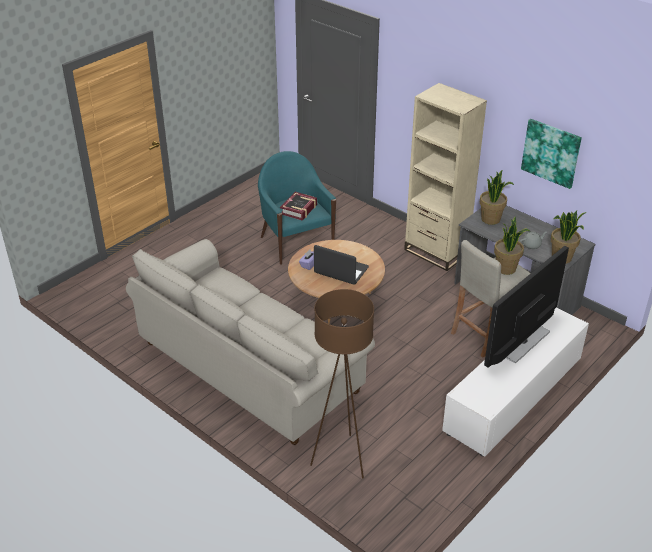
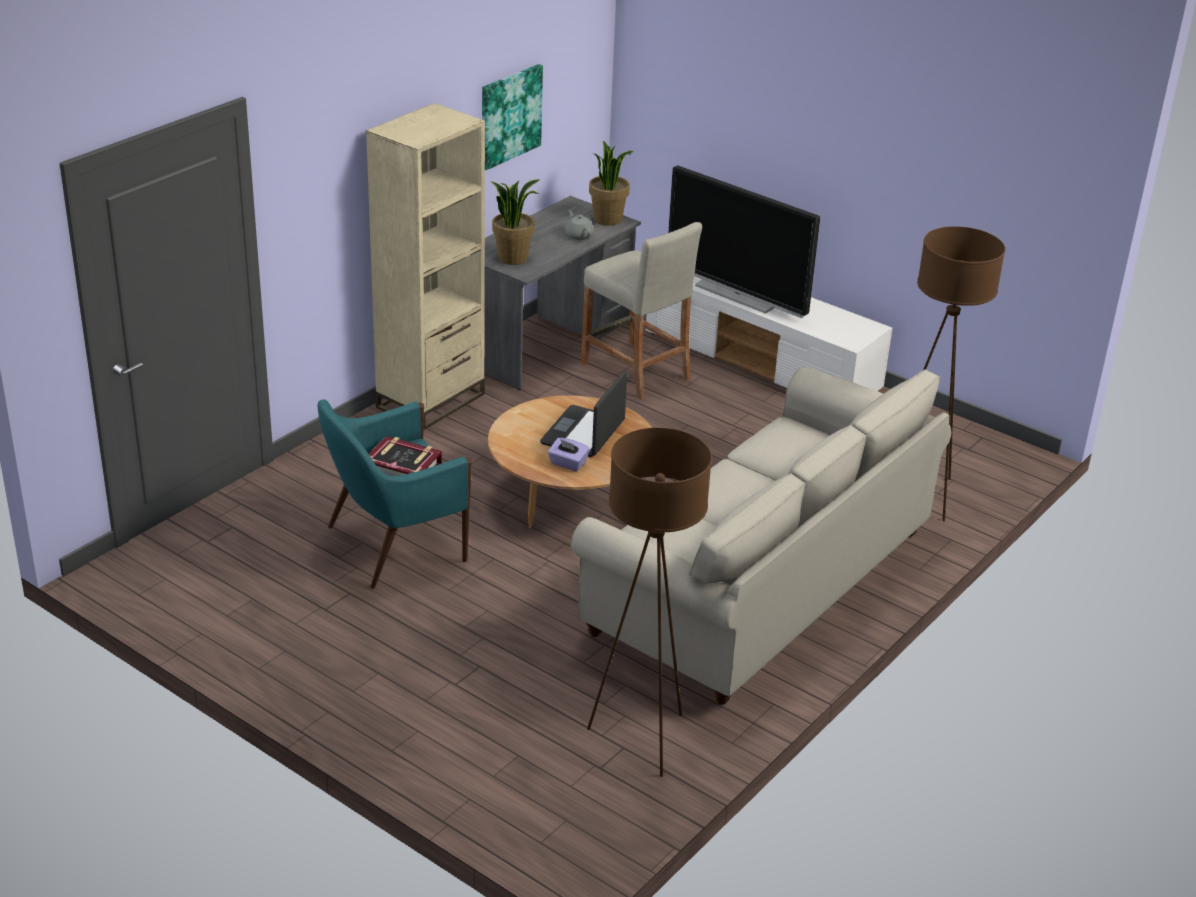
camera: 95 degrees left, 5 degrees down
potted plant [494,216,531,275] -> none
none -> brown floor lamp [587,428,712,777]

